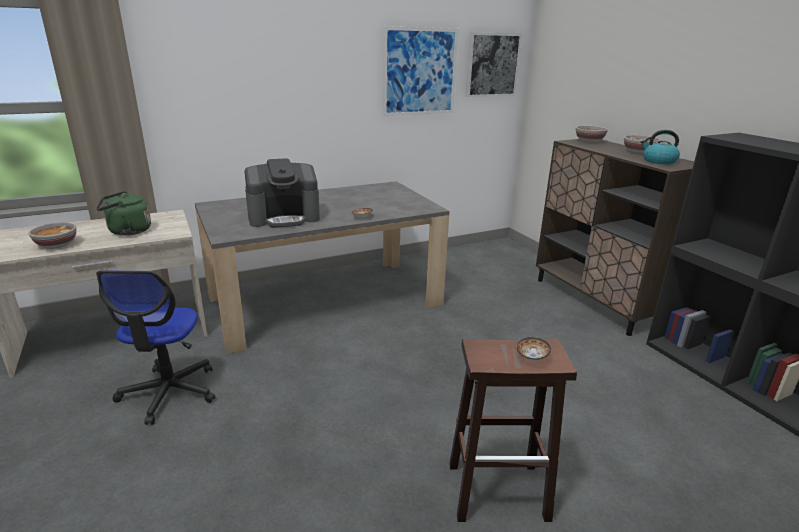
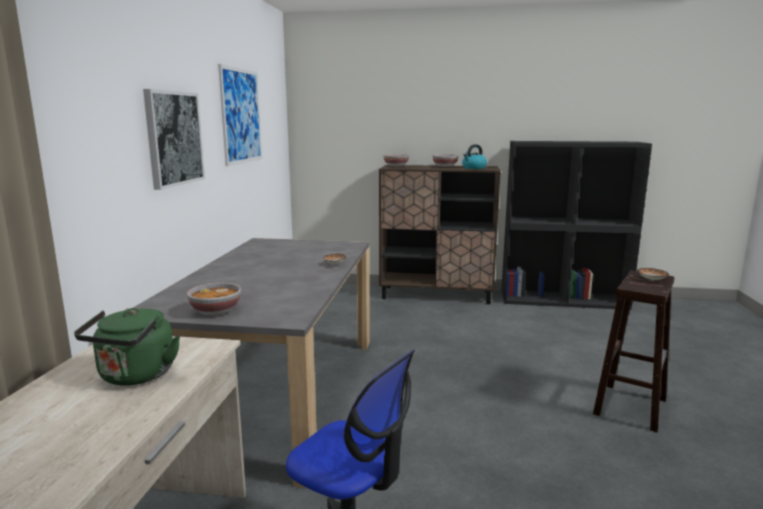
camera: 55 degrees left, 10 degrees down
bowl [29,222,77,249] -> bowl moved to [187,283,241,316]
coffee machine [244,158,320,228] -> none
picture [465,32,522,97] -> picture moved to [143,89,205,190]

